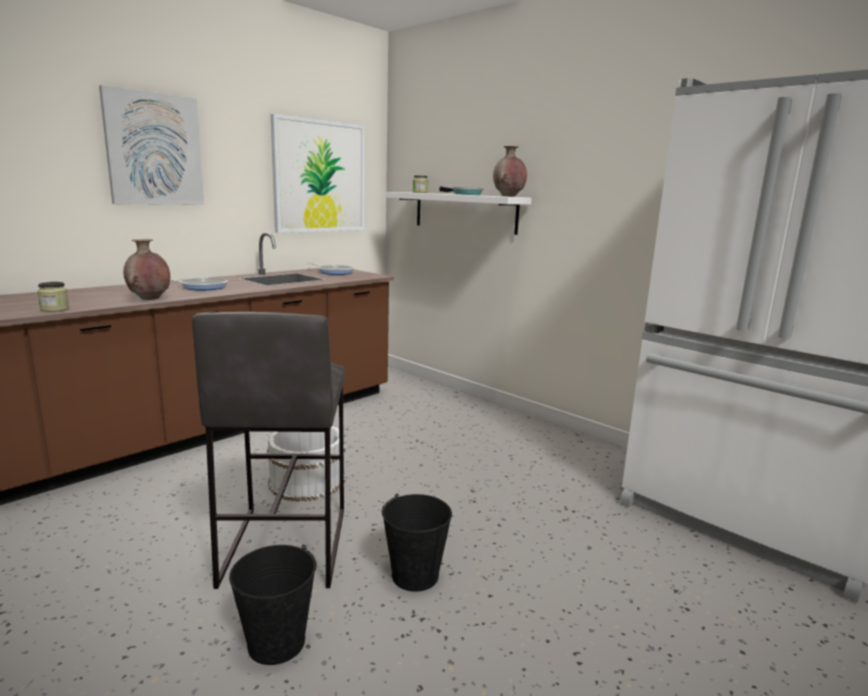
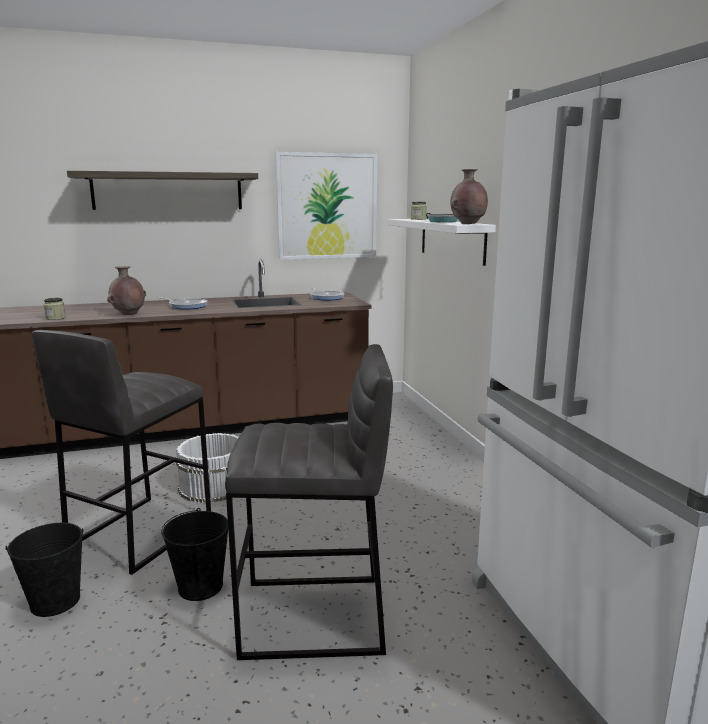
camera: 30 degrees right, 0 degrees up
picture [99,85,204,205] -> shelf [67,171,258,210]
none -> grey stool [225,344,393,660]

